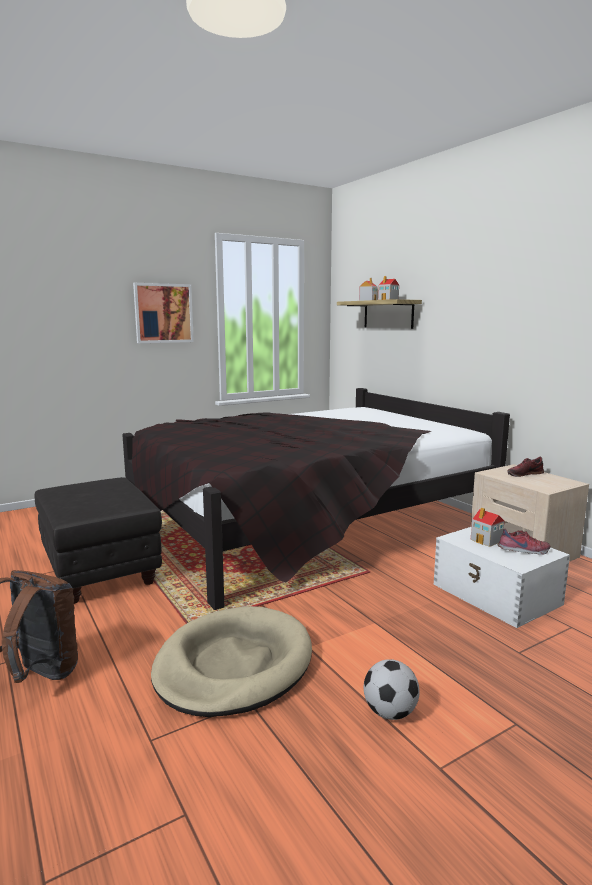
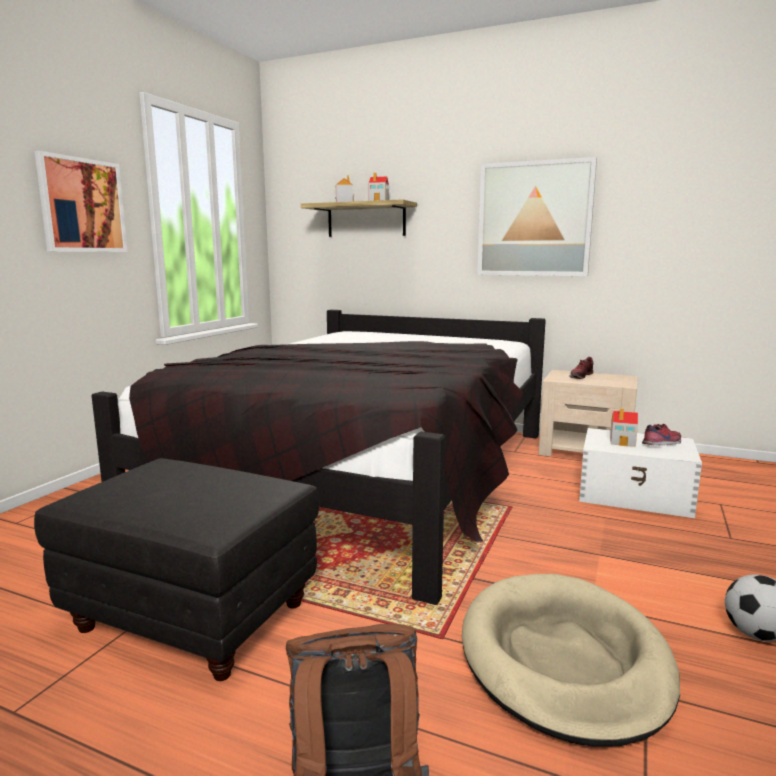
camera: 35 degrees left, 0 degrees up
none -> picture [477,157,597,276]

